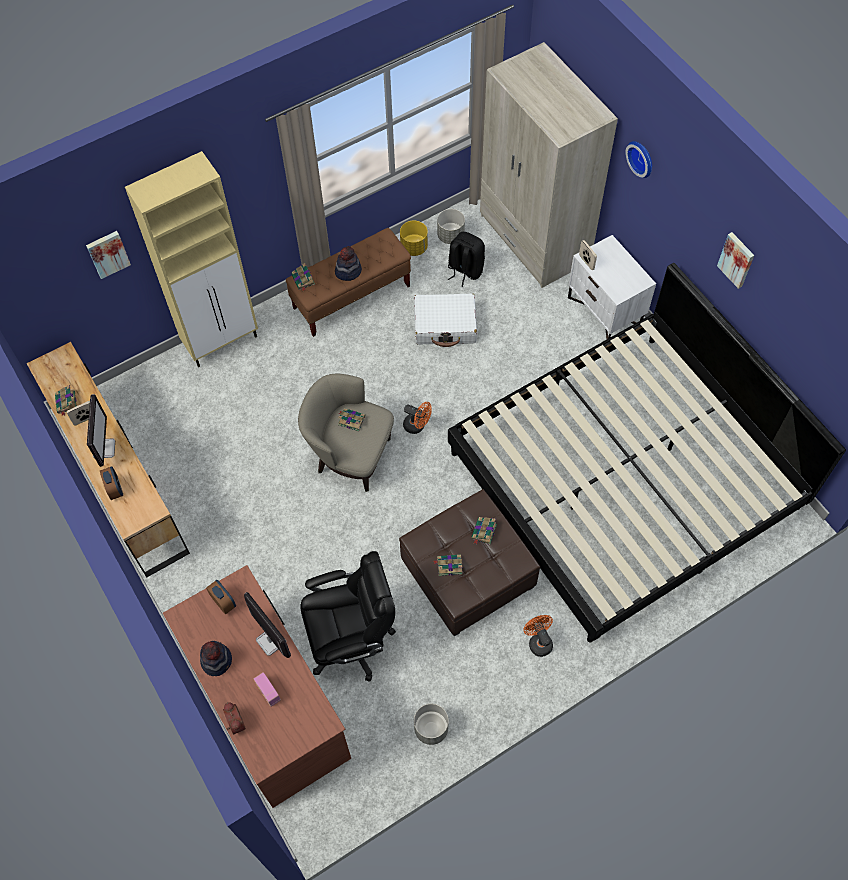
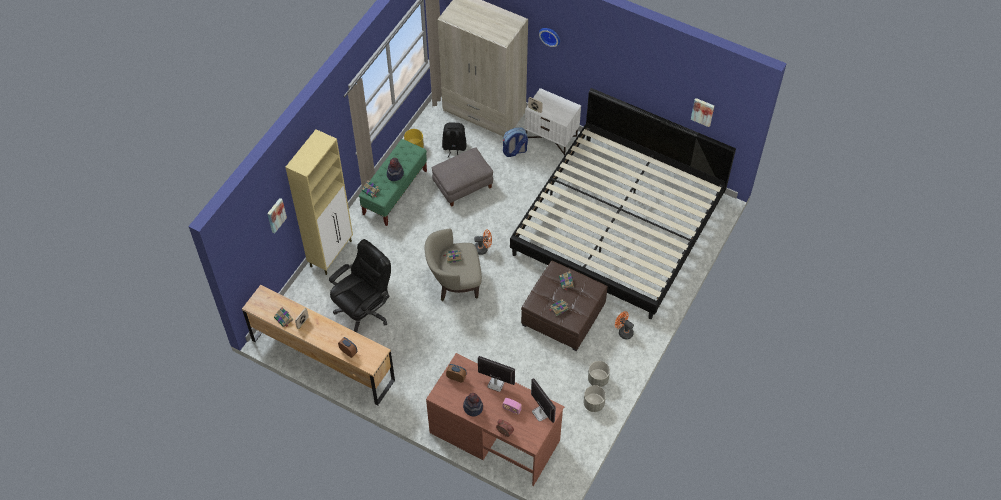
camera: 30 degrees left, 5 degrees down
monitor [87,394,115,467] -> monitor moved to [531,378,556,423]
brown bench [286,228,411,337] -> green bench [359,139,427,226]
black office chair [301,551,396,682] -> black office chair moved to [329,239,391,332]
white suitcase [414,293,477,347] -> grey ottoman [432,147,493,207]
grey planter [437,209,465,244] -> grey planter moved to [588,361,610,387]
picture [717,232,754,289] -> picture moved to [691,98,714,127]
none -> backpack [503,127,528,157]

